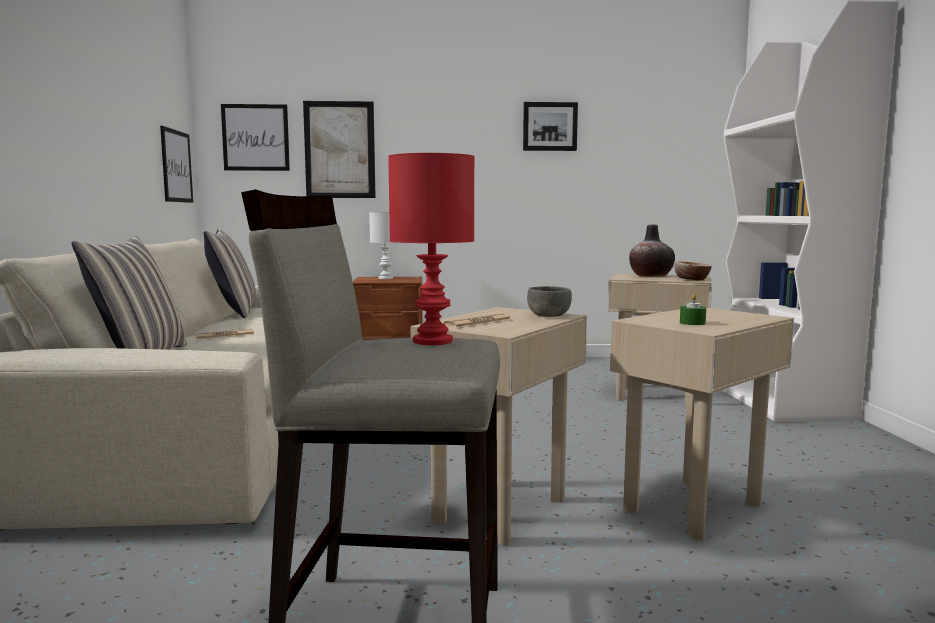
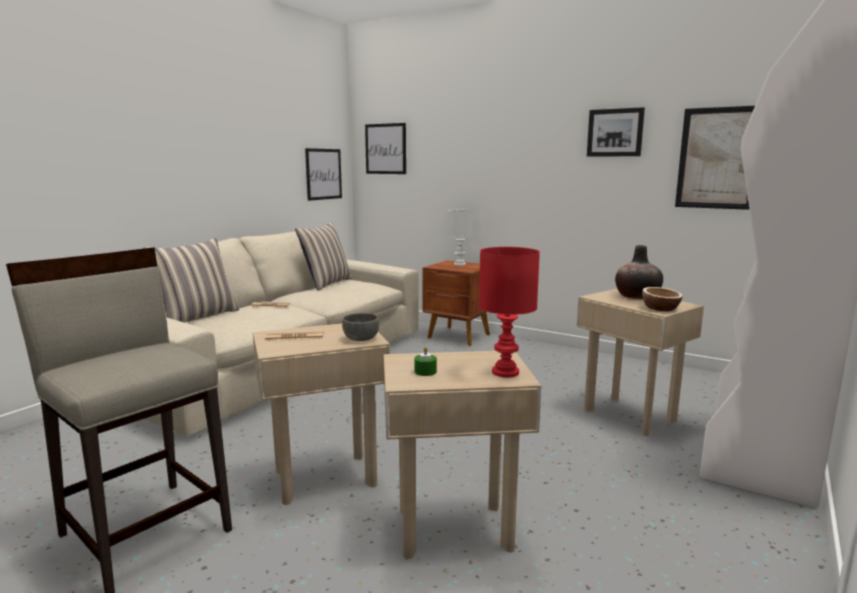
camera: 35 degrees right, 5 degrees up
picture [303,101,376,198] -> picture moved to [675,106,755,210]
red table lamp [388,153,475,345] -> red table lamp moved to [479,247,540,377]

